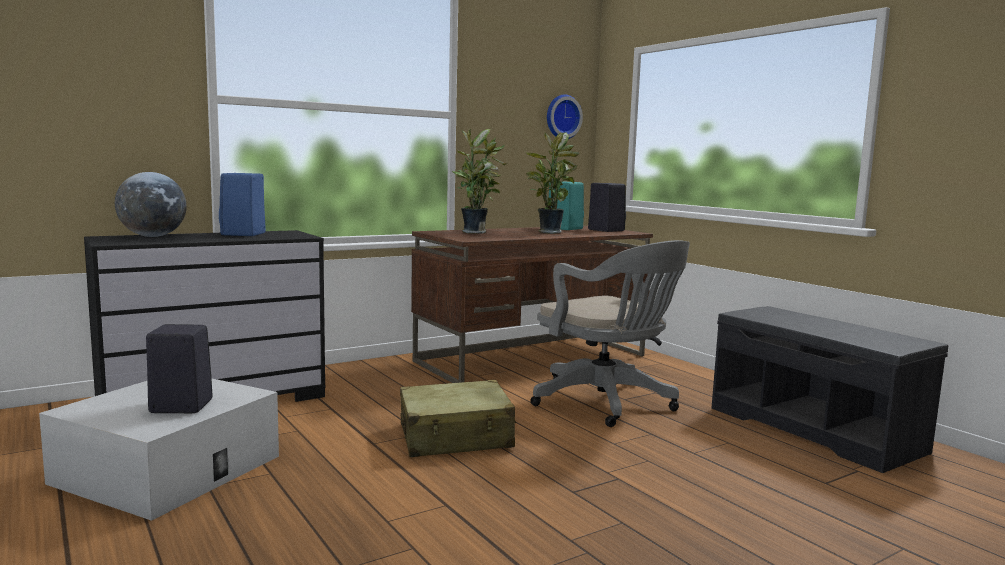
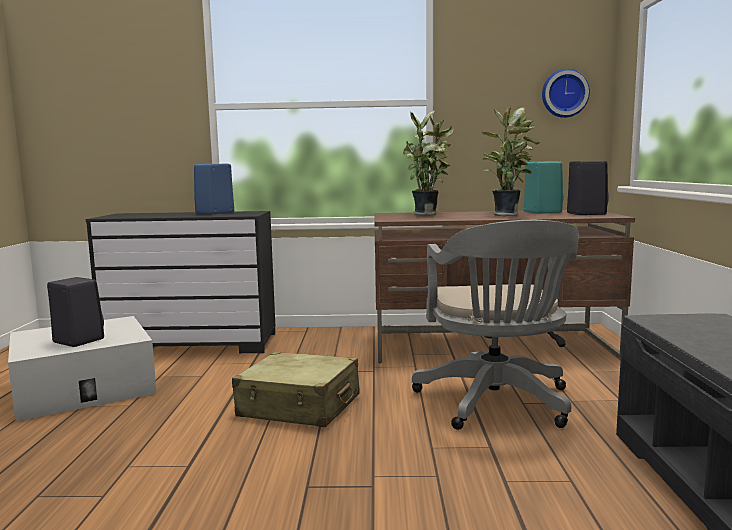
camera: 35 degrees right, 0 degrees up
globe [115,172,187,237] -> none

